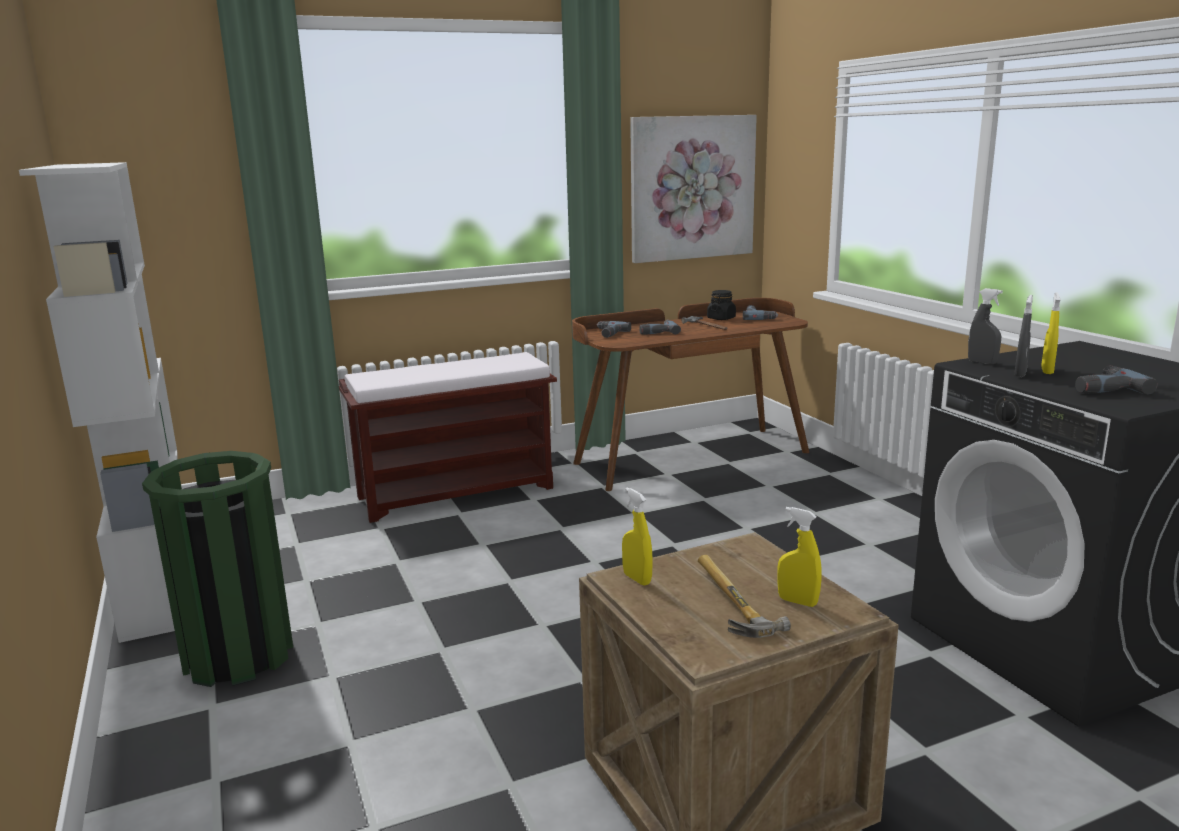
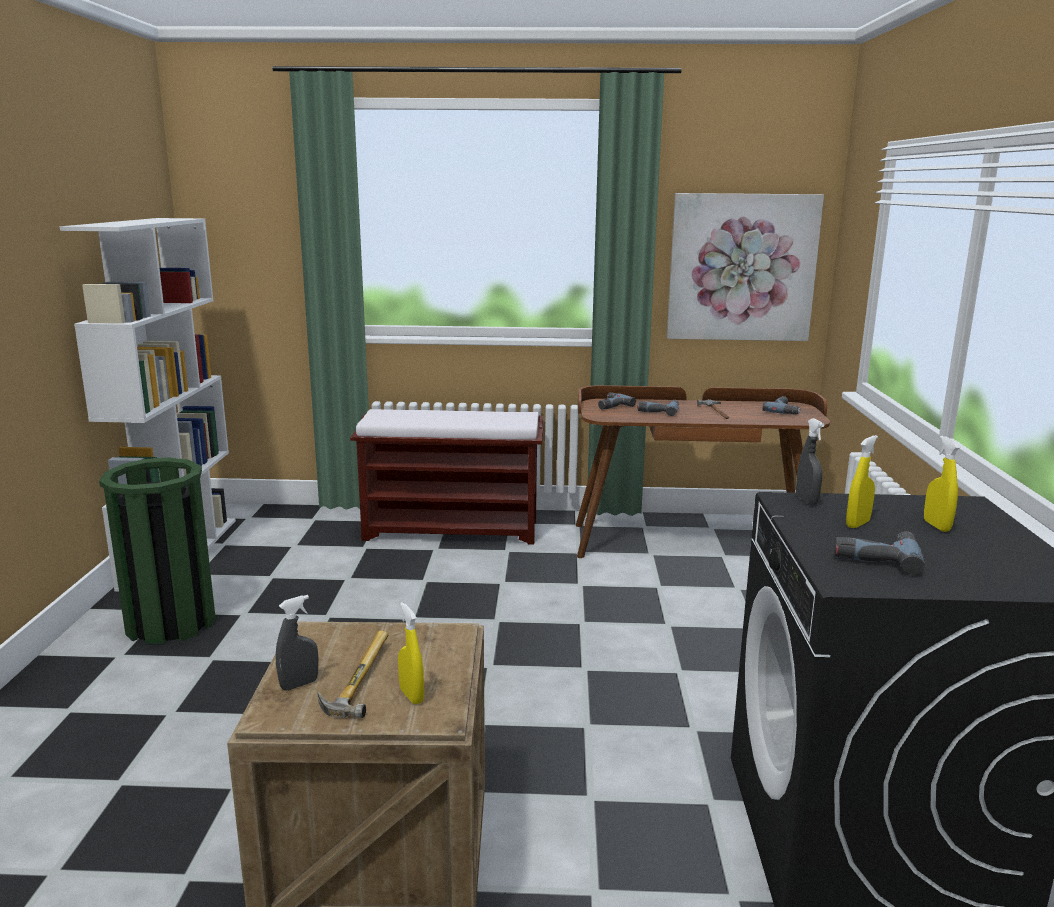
camera: 25 degrees right, 0 degrees up
yellow spray bottle [622,487,653,586] -> yellow spray bottle moved to [924,436,960,532]
black jar [707,290,736,320] -> none
grey spray bottle [1014,295,1033,377] -> grey spray bottle moved to [276,595,318,690]

